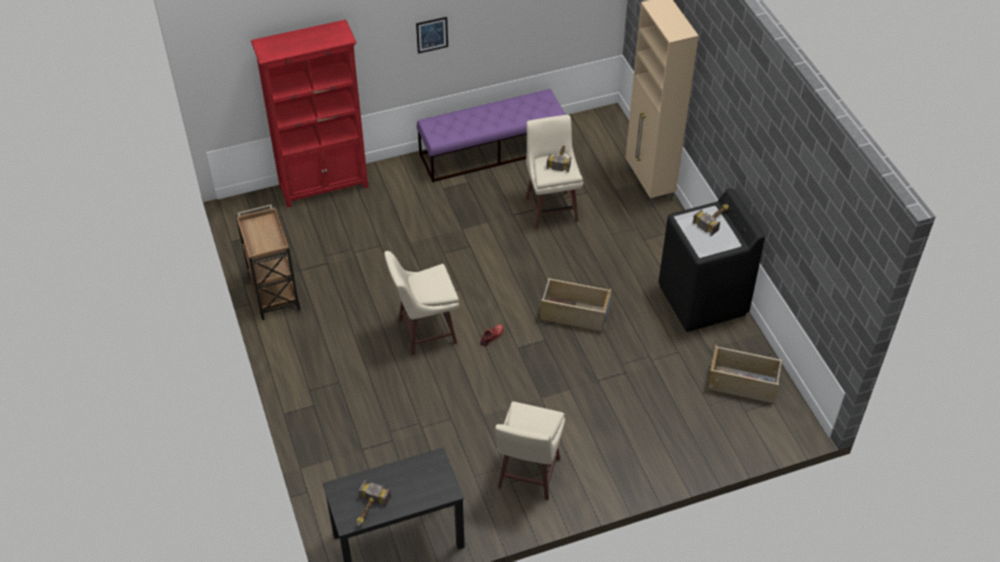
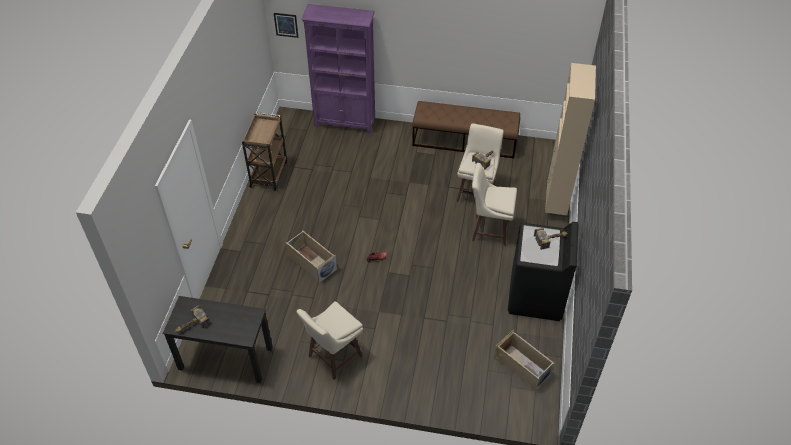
camera: 30 degrees right, 0 degrees up
red bookcase [251,20,369,208] -> purple bookcase [301,4,375,134]
beige stool [384,251,459,356] -> beige stool moved to [472,163,517,246]
picture [416,17,448,54] -> picture moved to [274,13,298,38]
purple bench [417,89,566,182] -> brown bench [412,101,520,159]
beige storage box [540,278,611,333] -> beige storage box moved to [286,231,337,283]

